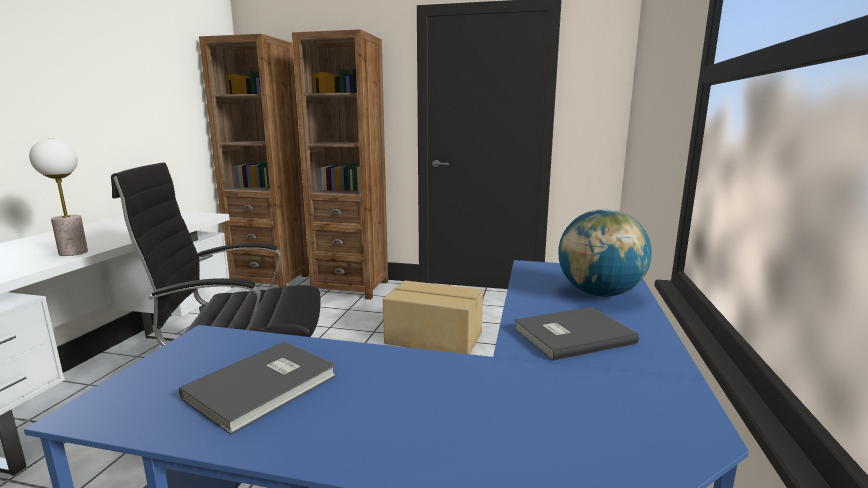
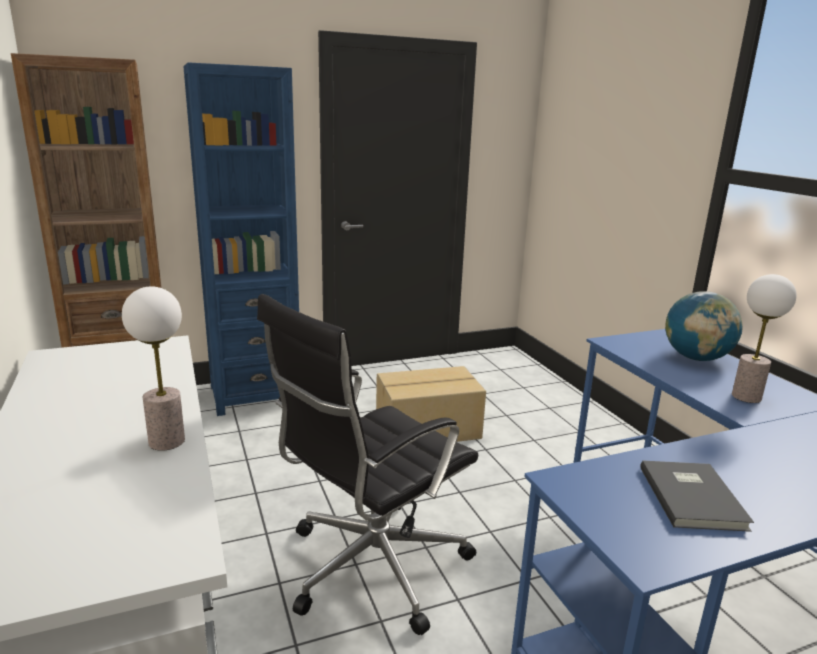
camera: 35 degrees left, 5 degrees up
brown bookcase [292,29,388,300] -> blue bookcase [183,62,299,416]
grey book [514,307,639,361] -> table lamp [732,274,797,403]

